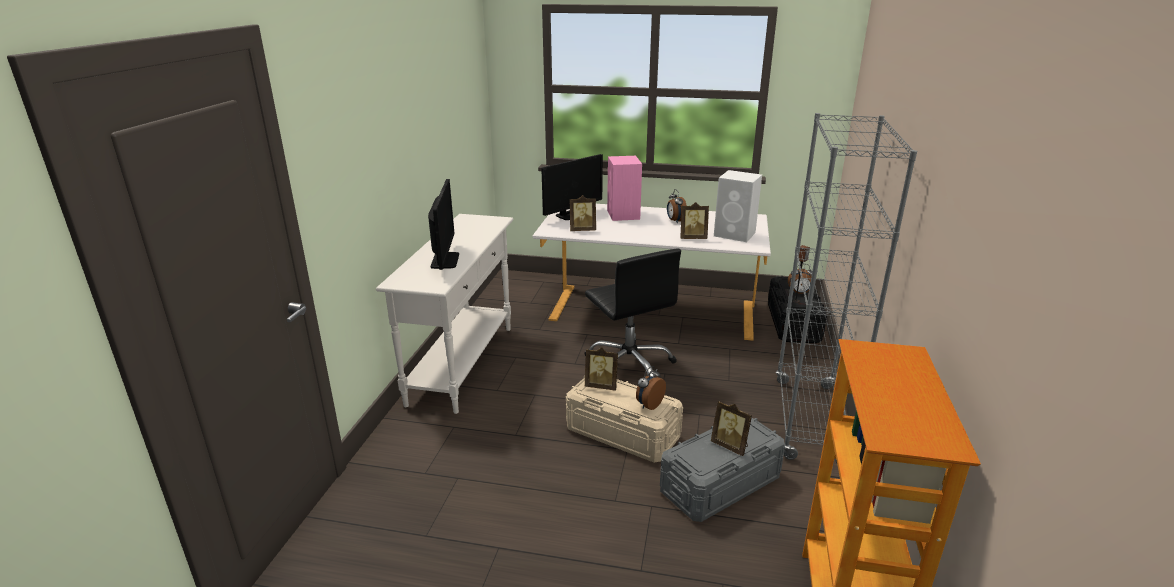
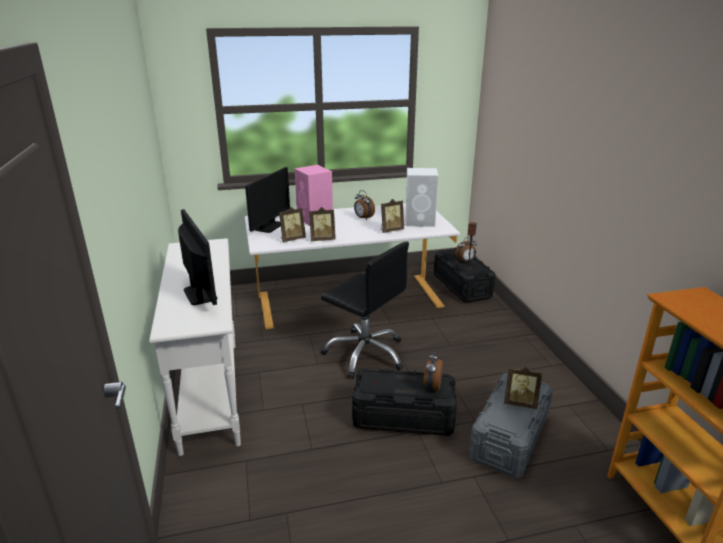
camera: 25 degrees left, 0 degrees up
beige storage box [566,375,683,462] -> black storage box [352,368,457,436]
picture frame [585,347,618,391] -> picture frame moved to [309,207,335,241]
grey bookcase [776,113,917,463] -> none

